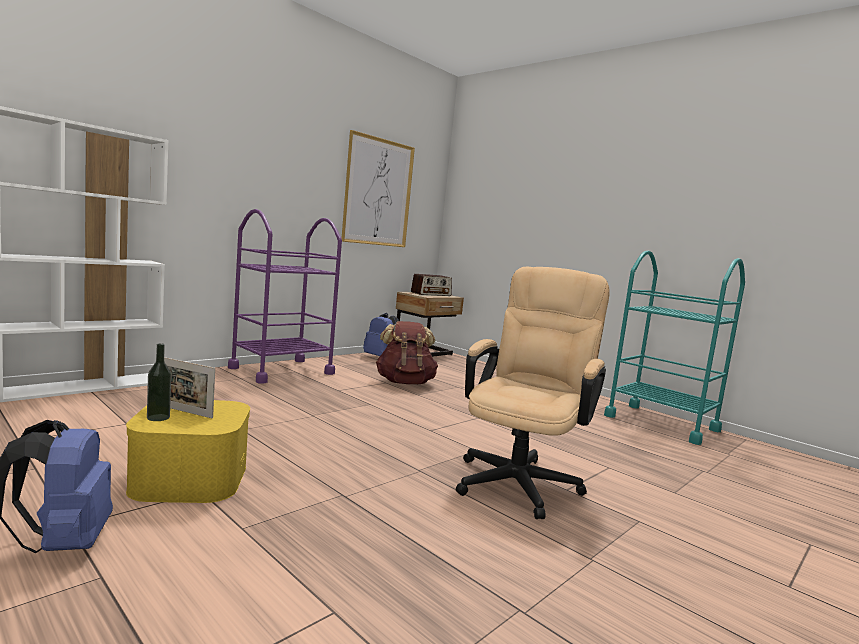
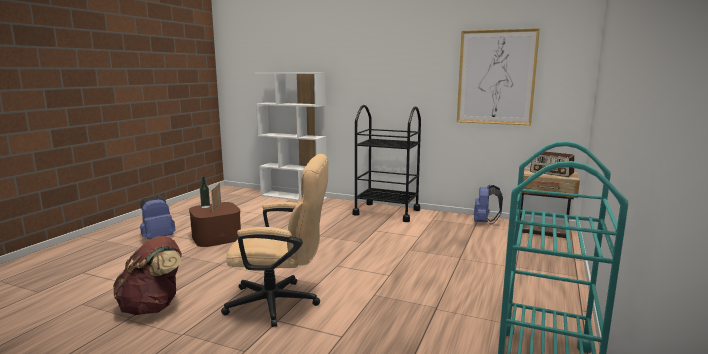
camera: 70 degrees right, 5 degrees up
yellow storage box [126,400,250,503] -> brown storage box [189,202,241,247]
purple cart [228,209,342,384] -> black cart [353,105,421,222]
brown backpack [376,321,438,384] -> brown backpack moved to [113,236,182,315]

